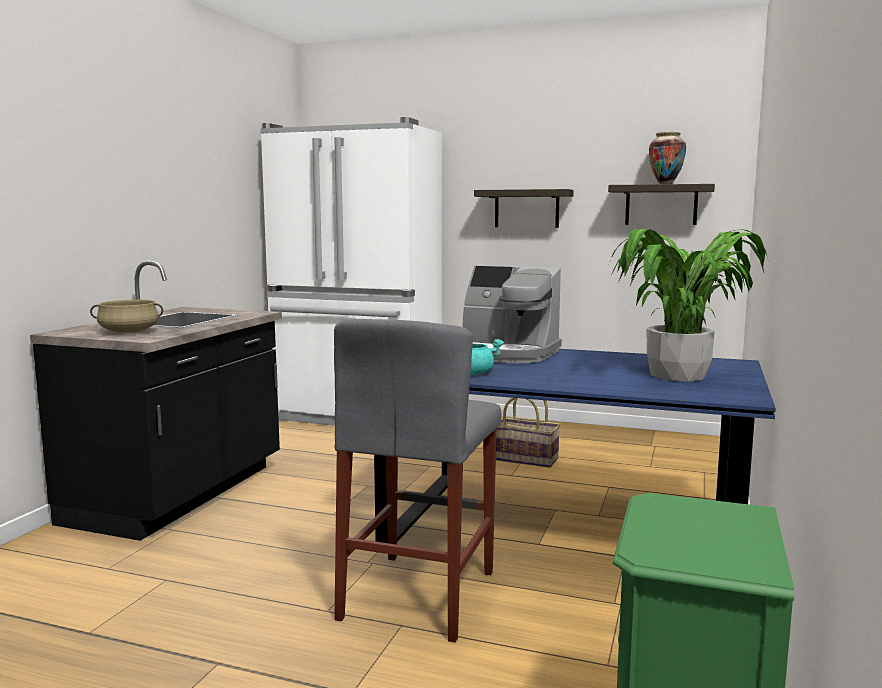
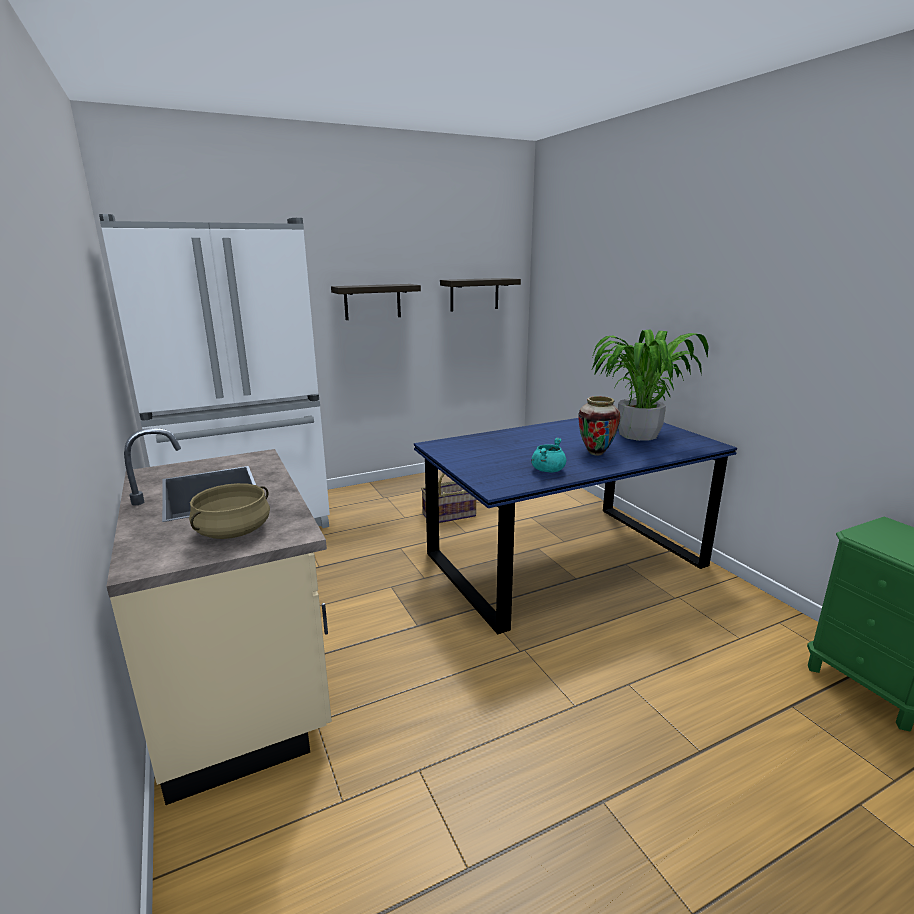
camera: 45 degrees left, 10 degrees up
black counter [30,261,282,541] -> beige counter [106,428,332,805]
grey stool [334,319,502,643] -> none
coffee machine [462,266,562,363] -> none
vase [649,132,686,184] -> vase moved to [578,396,621,456]

